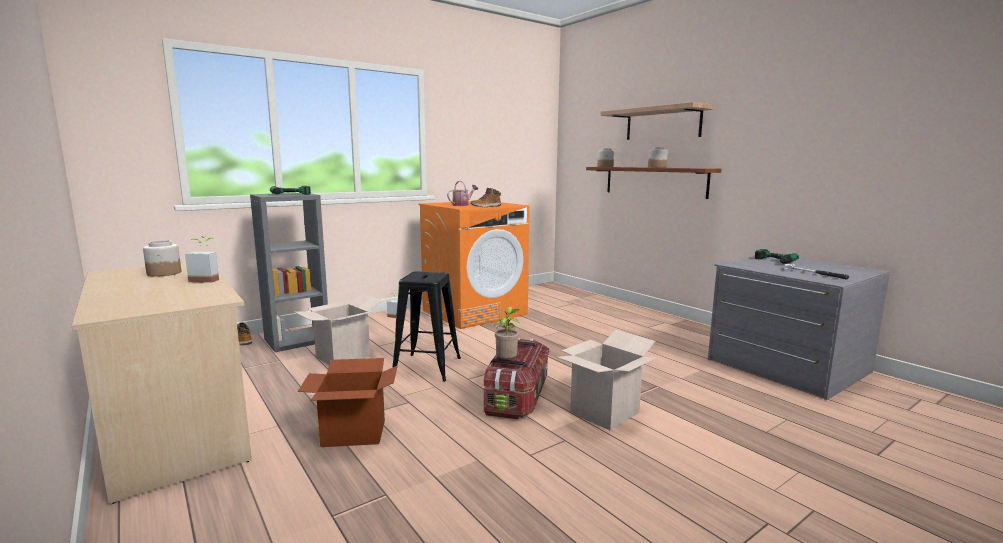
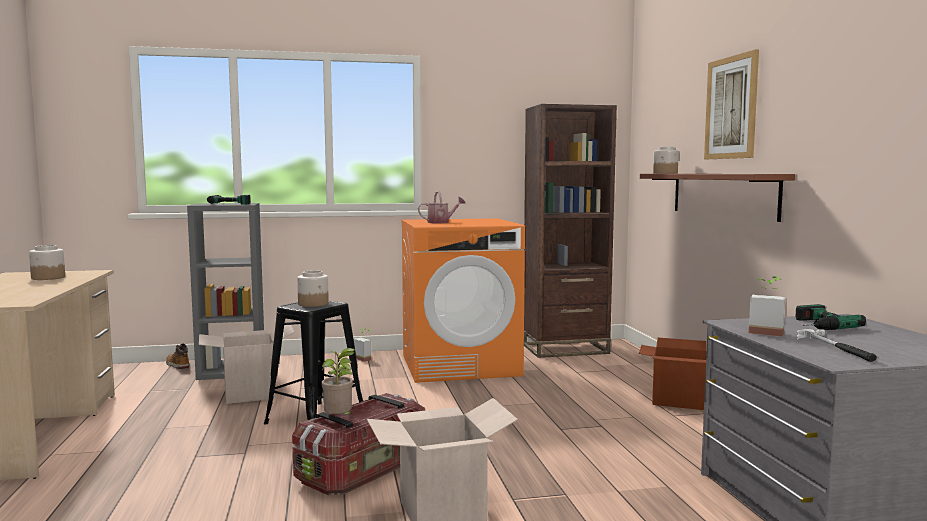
camera: 25 degrees right, 5 degrees down
potted plant [185,236,219,283] -> potted plant moved to [749,276,786,337]
cardboard box [298,358,398,447] -> cardboard box moved to [639,338,707,410]
boot [470,188,501,207] -> none
shelf [600,102,714,140] -> picture [704,49,759,159]
jar [648,147,668,168] -> jar moved to [297,270,329,307]
none -> brown bookcase [524,104,617,358]

